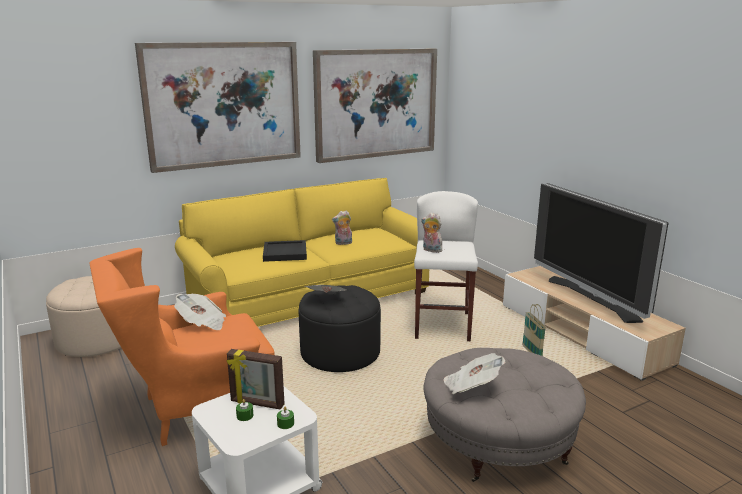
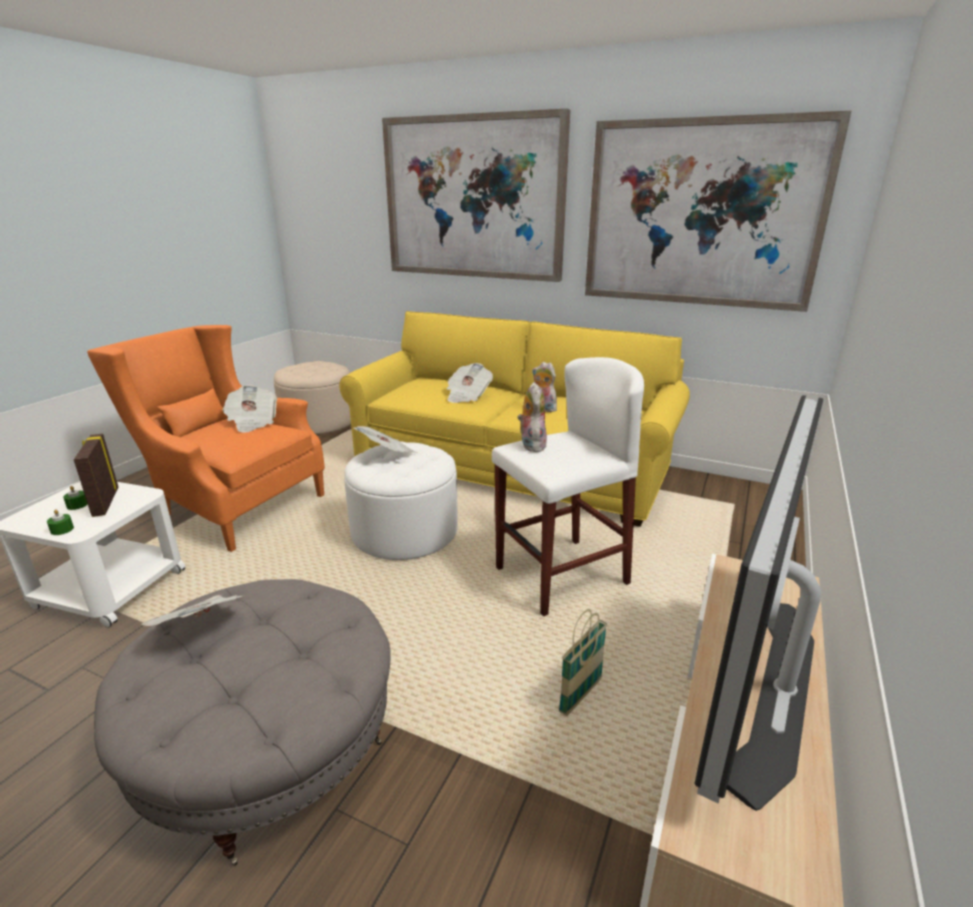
camera: 55 degrees right, 5 degrees up
black tray [263,240,307,262] -> newspaper [447,363,493,403]
black ottoman [299,285,381,372] -> white ottoman [344,441,458,560]

